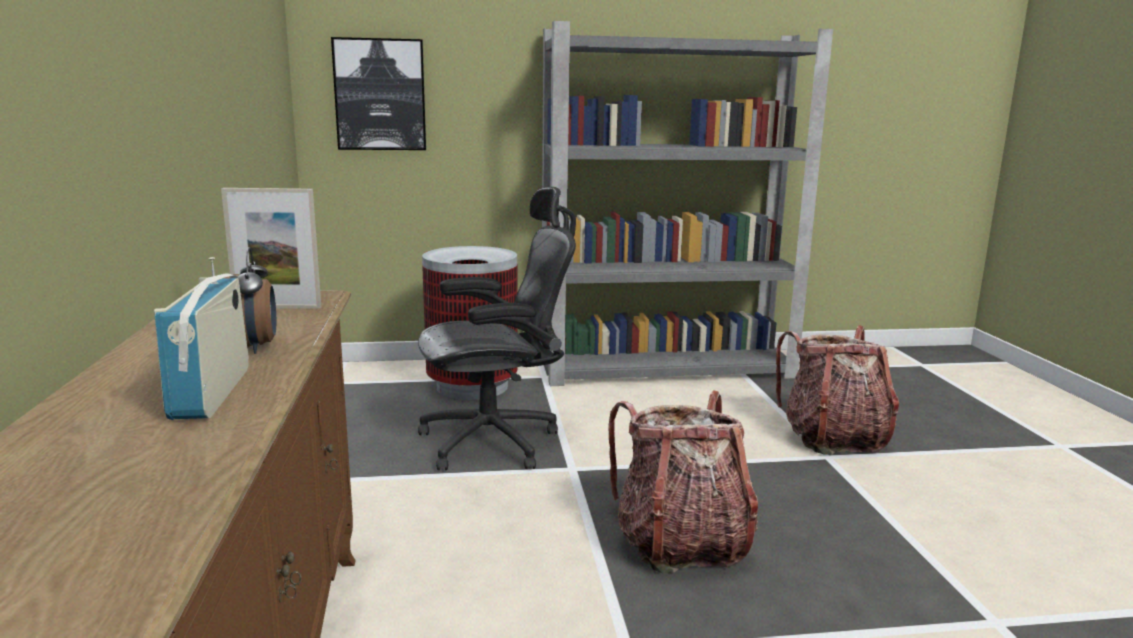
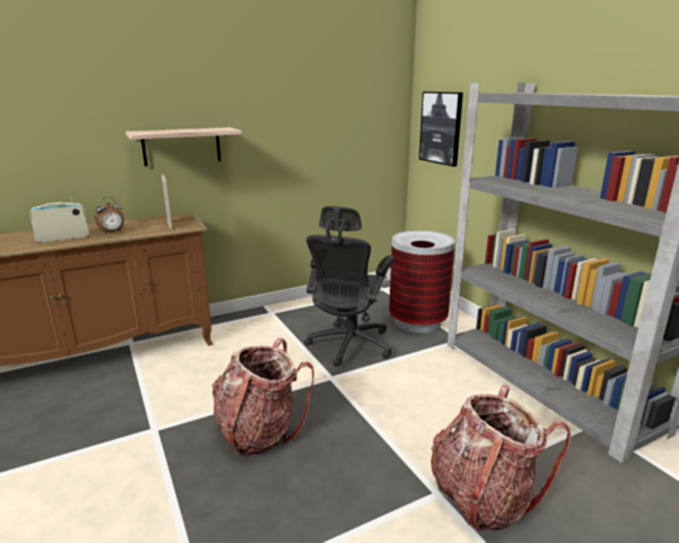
camera: 70 degrees right, 5 degrees up
office chair [418,187,576,470] -> office chair turned 60 degrees clockwise [304,206,394,367]
none -> shelf [126,127,242,166]

